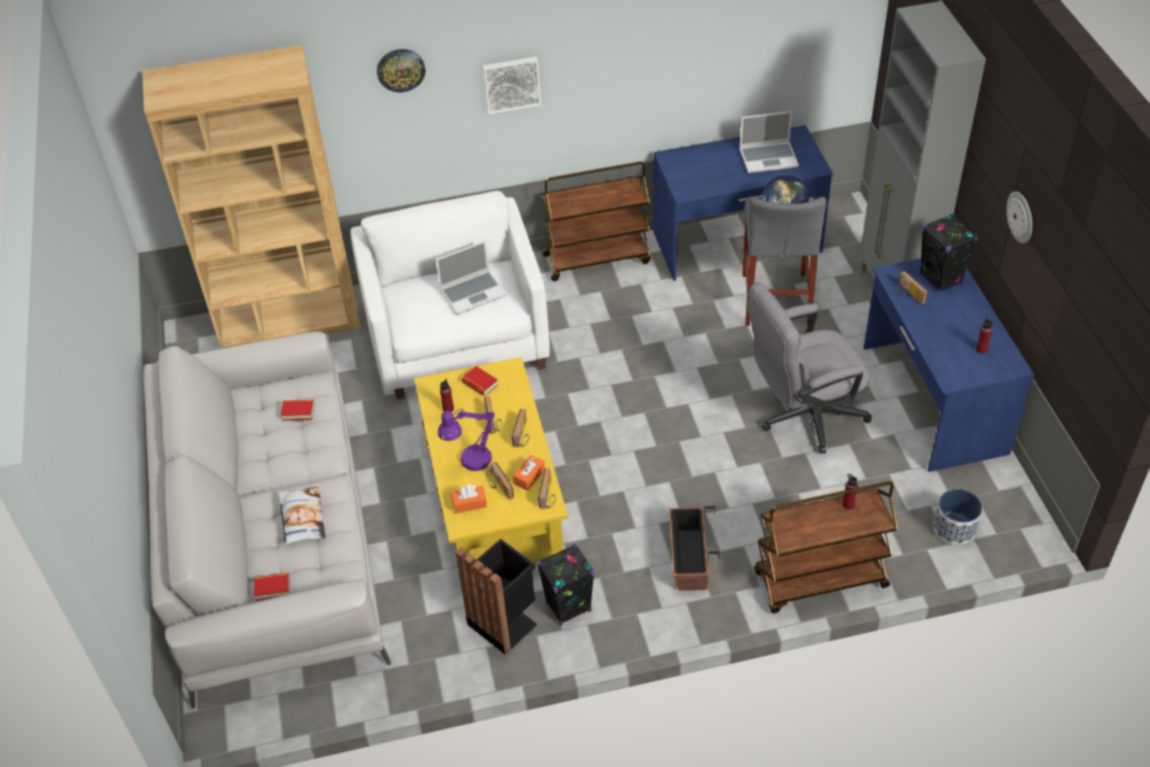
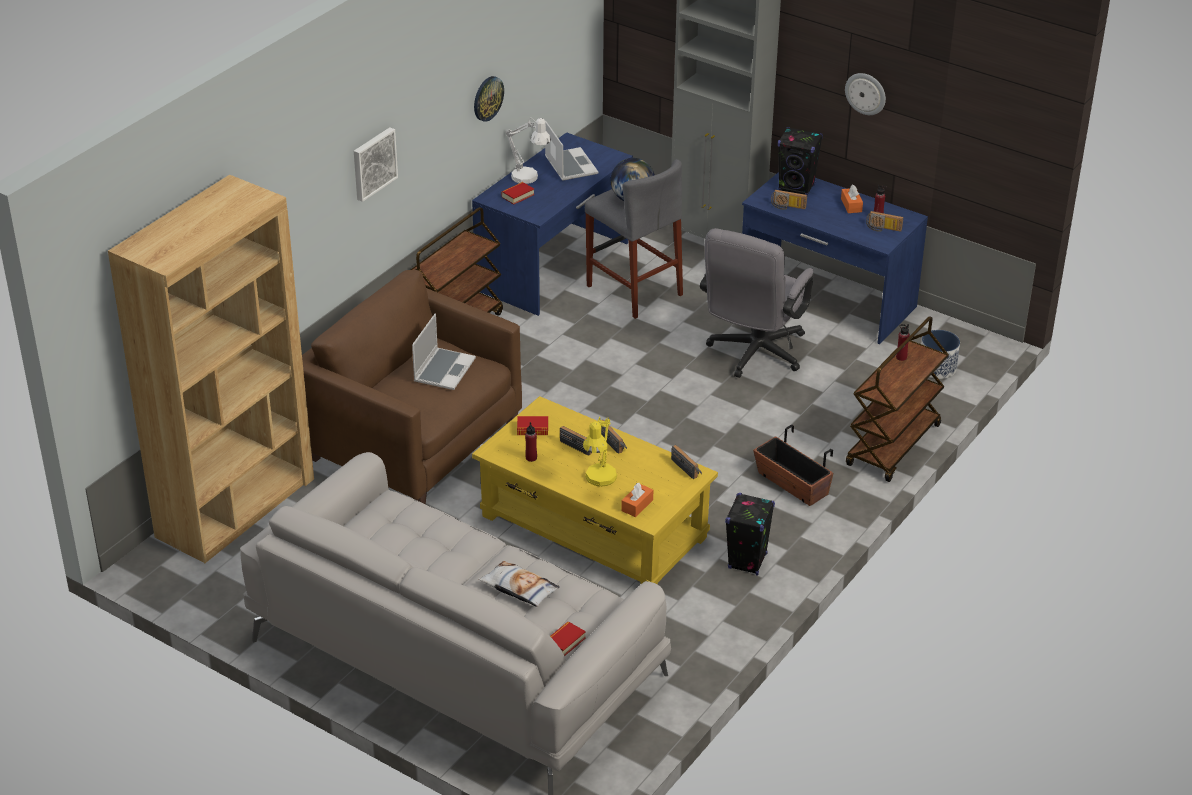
camera: 45 degrees left, 10 degrees down
book [281,400,315,421] -> book moved to [501,182,534,204]
white armchair [350,191,550,399] -> brown armchair [302,270,522,505]
wall clock [377,49,425,92] -> wall clock moved to [474,76,504,122]
purple table lamp [438,409,495,471] -> yellow table lamp [583,417,617,487]
black trash can [455,539,538,655] -> none
radio [487,462,514,500] -> radio moved to [866,211,903,232]
orange tissue box [513,455,545,491] -> orange tissue box moved to [841,185,863,213]
laptop [739,111,799,173] -> laptop turned 60 degrees counterclockwise [545,121,598,181]
none -> white table lamp [505,118,551,184]

